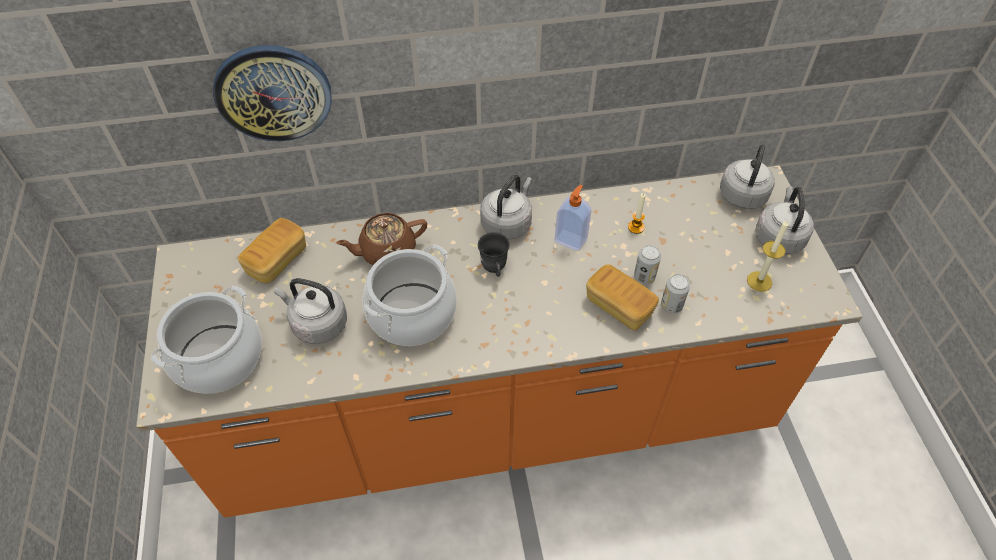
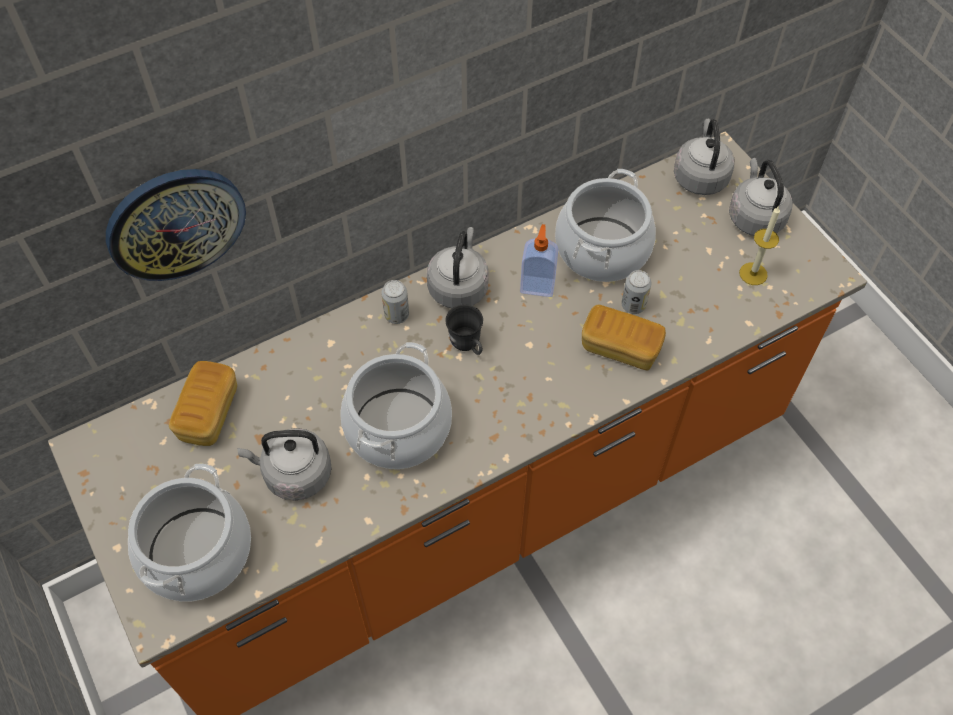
camera: 20 degrees left, 5 degrees up
brown teapot [336,213,427,265] -> none
candle [628,193,646,234] -> cooking pot [555,169,656,282]
can [661,274,690,314] -> can moved to [381,280,409,324]

